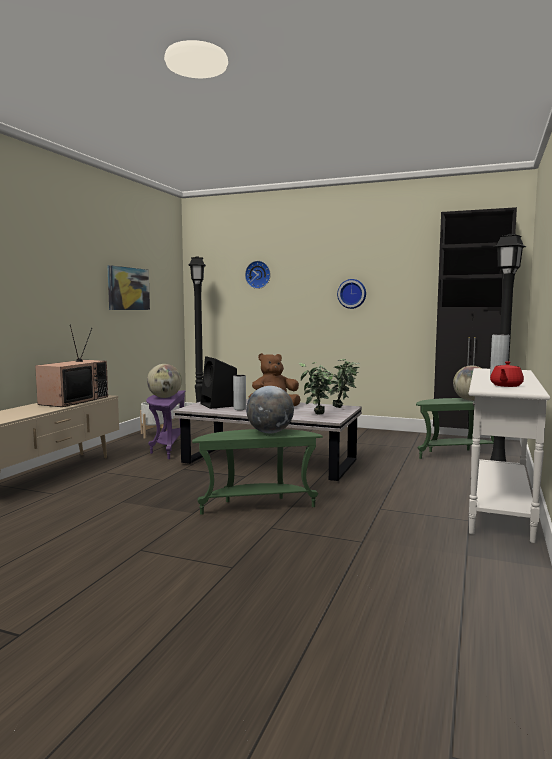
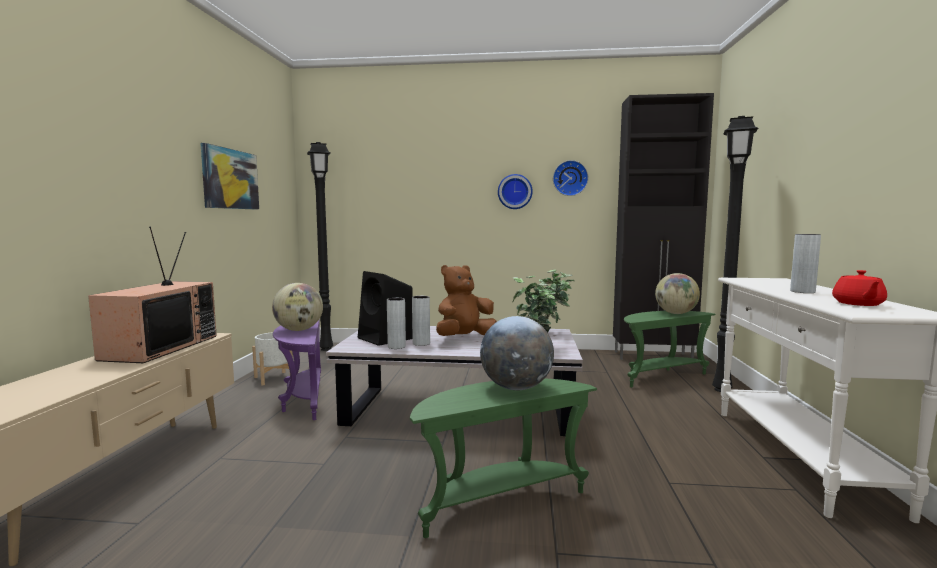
camera: 15 degrees left, 0 degrees up
wall clock [245,261,270,289] -> wall clock moved to [553,160,588,196]
none -> grey vase [387,298,406,349]

